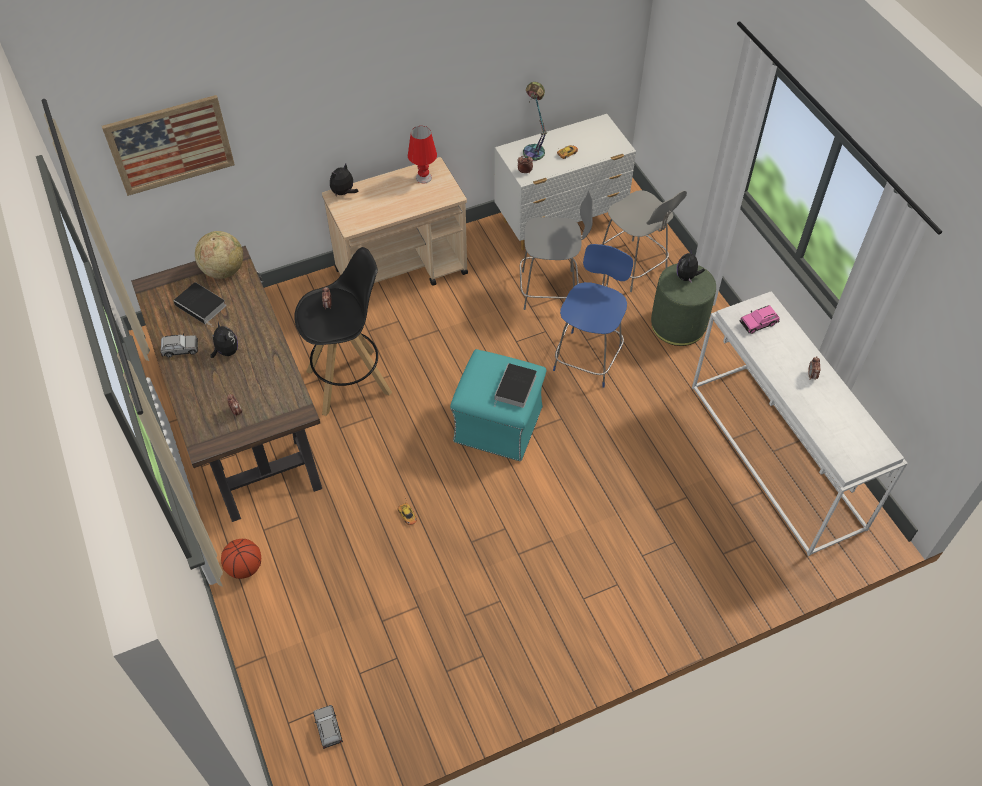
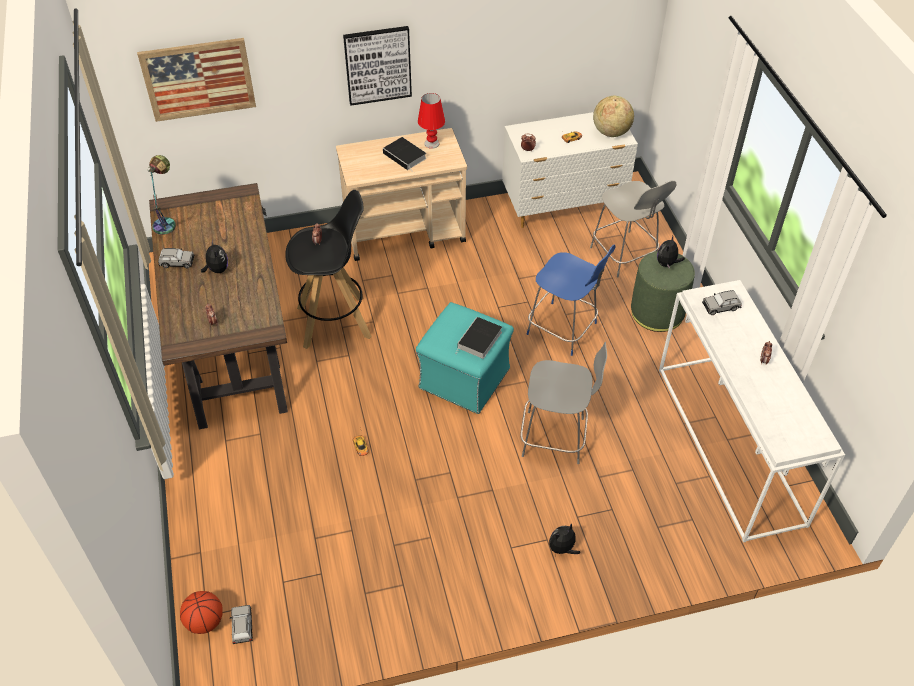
camera: 10 degrees right, 5 degrees down
book [173,282,226,327] -> book moved to [383,137,427,173]
globe [195,231,243,279] -> globe moved to [593,96,634,137]
basketball [221,539,261,579] -> basketball moved to [180,591,223,634]
plush toy [330,164,358,197] -> plush toy moved to [549,523,580,554]
grey chair [520,190,593,310] -> grey chair moved to [520,342,607,464]
table lamp [523,82,547,161] -> table lamp moved to [148,155,176,235]
blue chair [553,244,633,388] -> blue chair turned 90 degrees clockwise [527,245,616,356]
pink toy car [739,305,780,334] -> grey toy car [702,290,742,315]
none -> picture [343,26,412,106]

